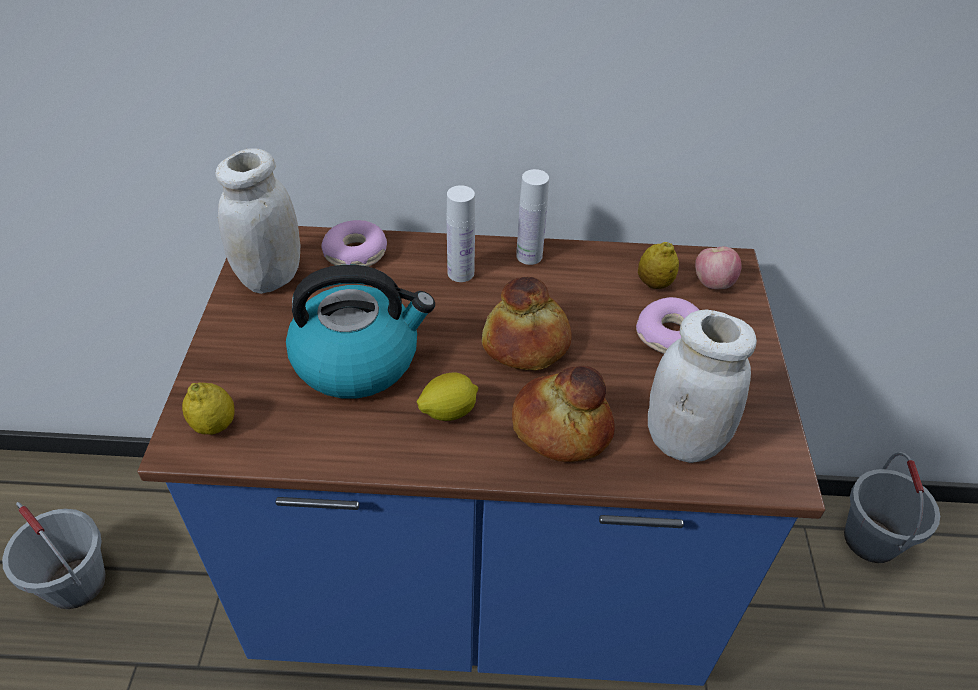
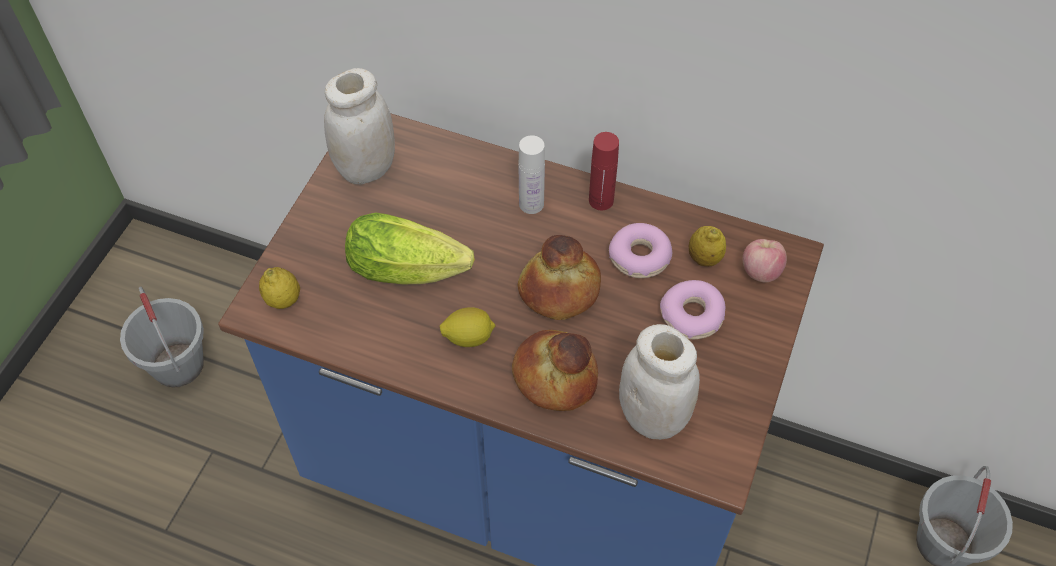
camera: 20 degrees right, 10 degrees up
kettle [286,265,435,399] -> lettuce [345,212,475,284]
donut [321,220,387,267] -> donut moved to [609,223,672,278]
white bottle [516,169,549,265] -> red bottle [589,132,619,210]

